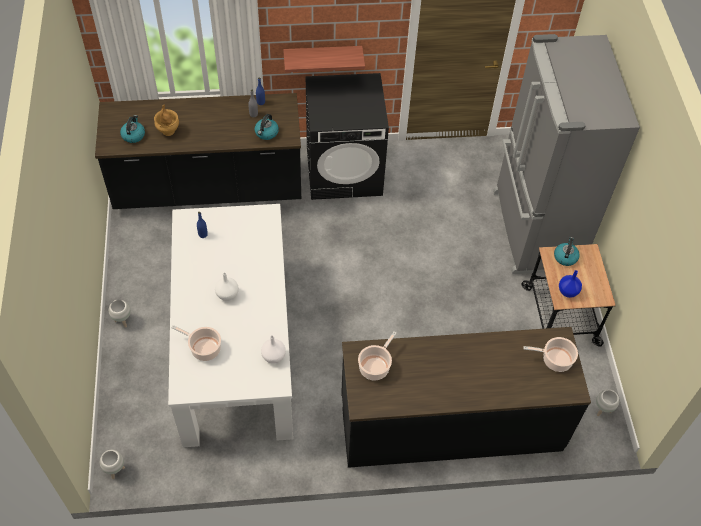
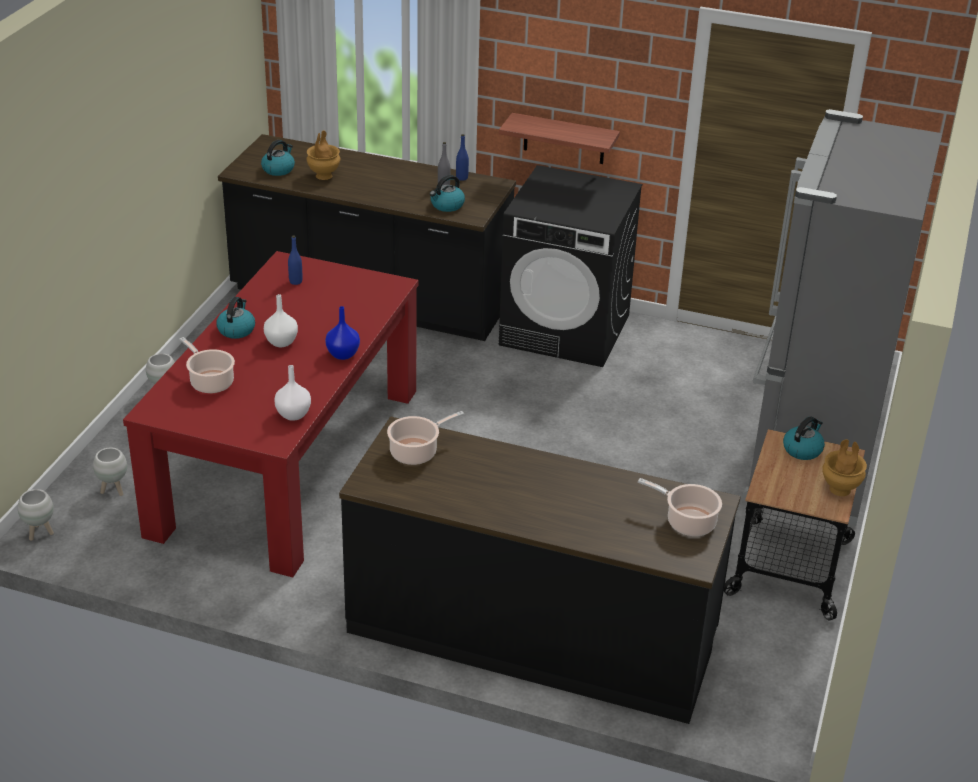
camera: 25 degrees right, 20 degrees down
white dining table [168,204,293,447] -> red dining table [123,251,419,577]
blue vase [559,270,582,298] -> blue vase moved to [325,306,360,360]
white planter [596,389,619,416] -> white planter moved to [93,447,127,496]
none -> kettle [216,297,255,339]
none -> brown vase [822,439,867,496]

